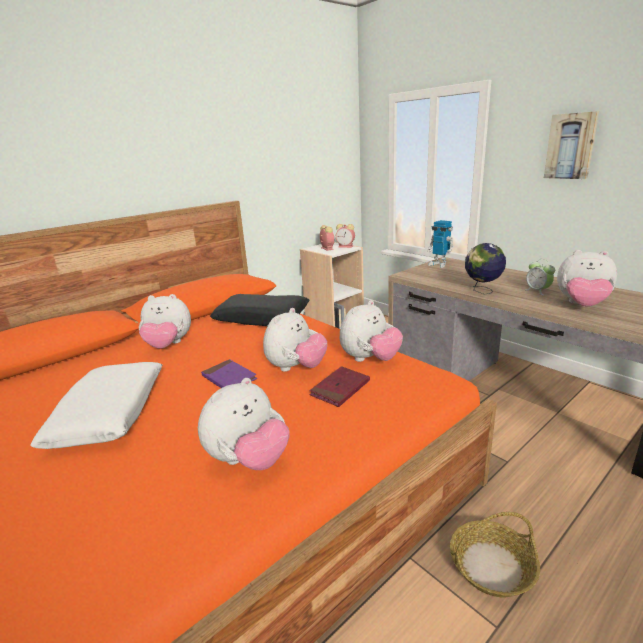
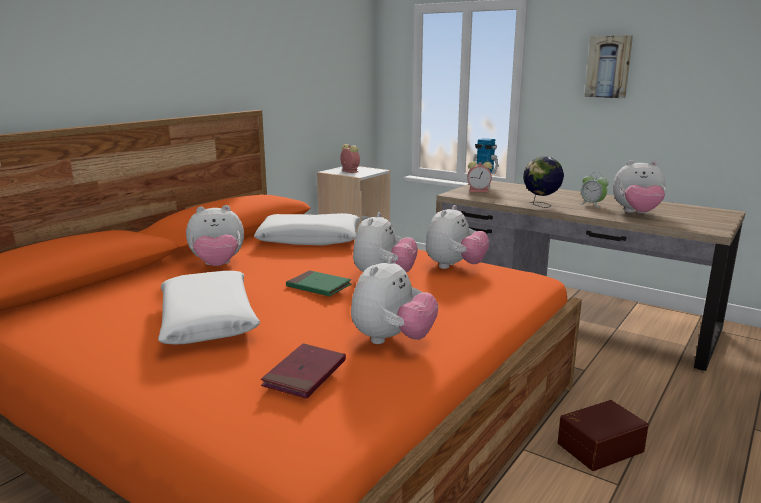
camera: 15 degrees left, 5 degrees down
purple book [201,359,257,388] -> green book [286,270,352,296]
black pillow [210,294,309,326] -> white pillow [254,213,361,246]
red book [309,366,370,407] -> red book moved to [261,343,346,399]
alarm clock [336,224,355,248] -> alarm clock moved to [467,161,492,192]
basket [450,512,540,597] -> brown storage box [558,400,649,471]

